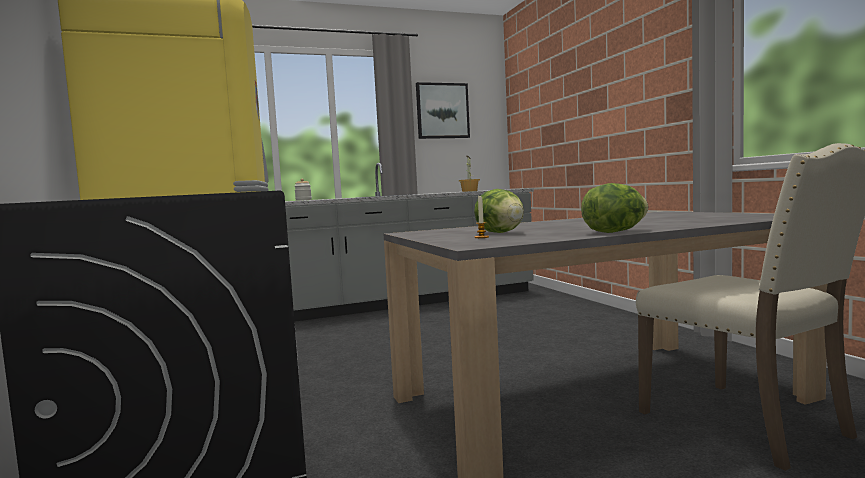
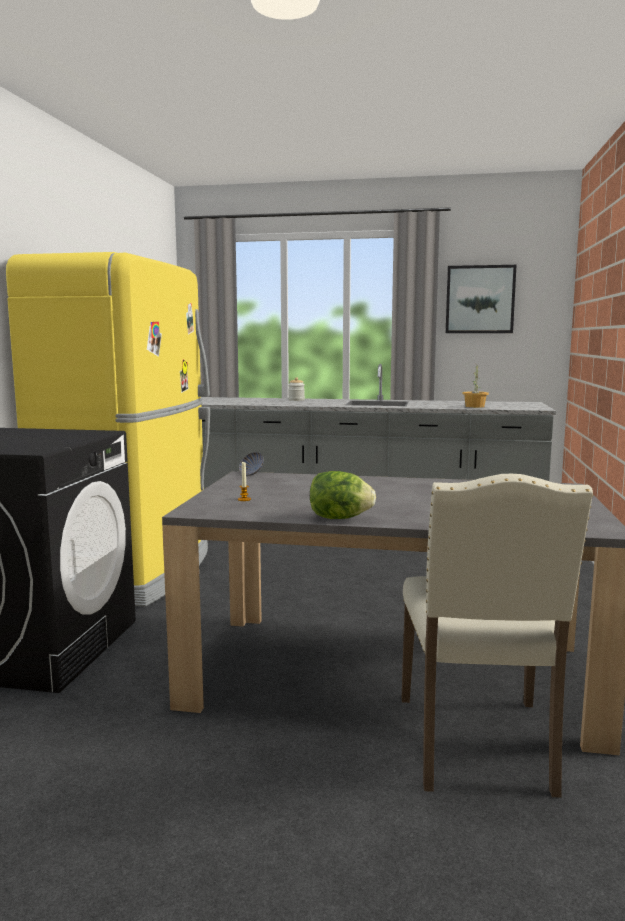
camera: 30 degrees right, 5 degrees up
lettuce [474,189,524,233] -> none
none -> bowl [239,452,264,476]

